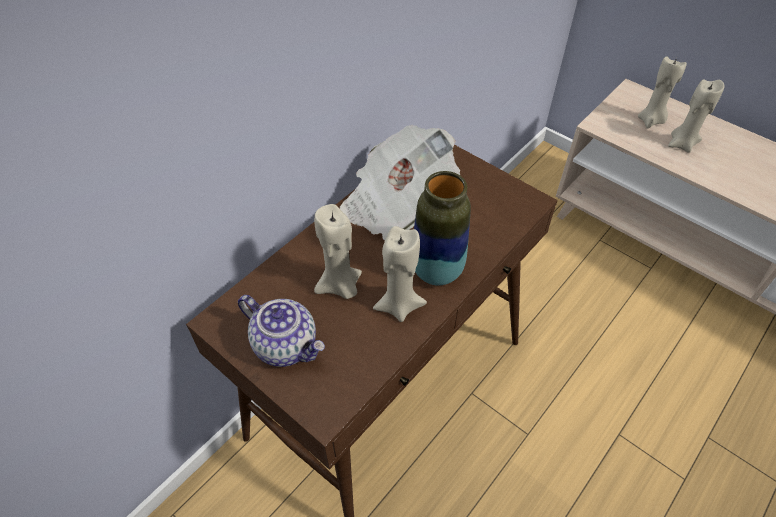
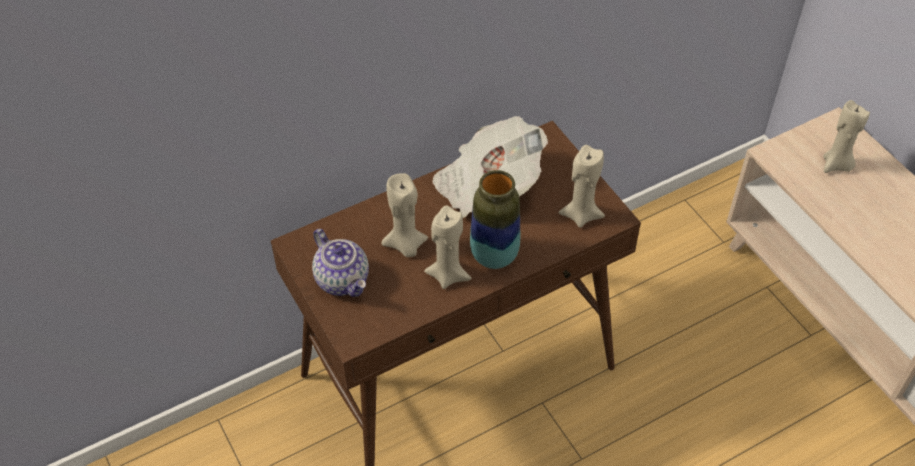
camera: 20 degrees right, 0 degrees up
beige candle [668,79,724,153] -> beige candle moved to [558,145,605,228]

